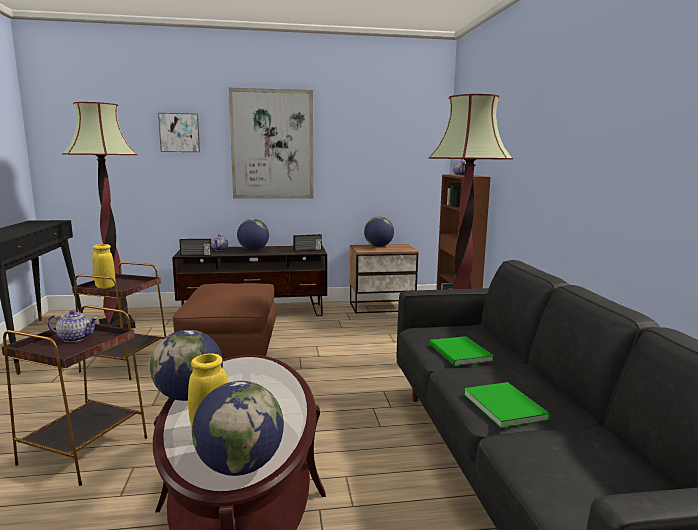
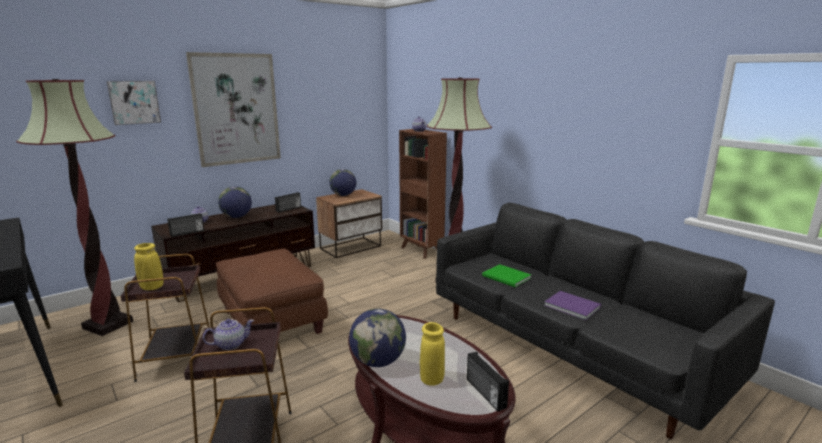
camera: 30 degrees left, 5 degrees up
globe [192,381,284,476] -> radio [467,351,509,411]
green book [464,382,551,428] -> purple book [544,291,601,320]

